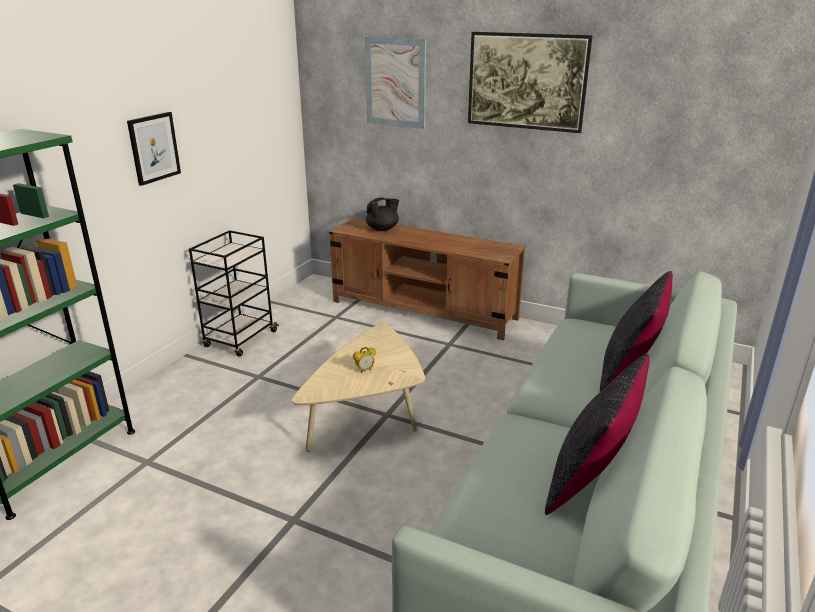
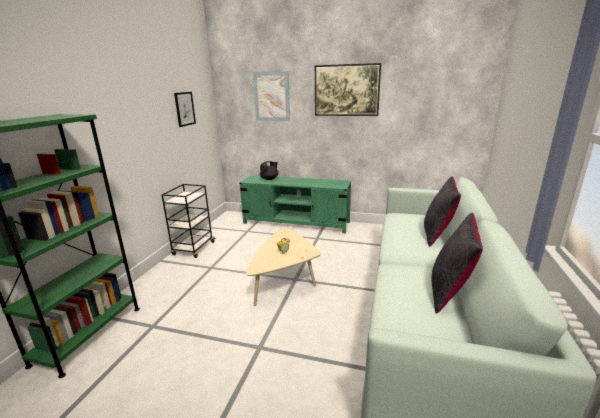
camera: 10 degrees left, 5 degrees down
picture [127,112,181,186] -> picture moved to [174,92,196,127]
brown tv stand [329,218,525,340] -> green tv stand [239,175,351,234]

